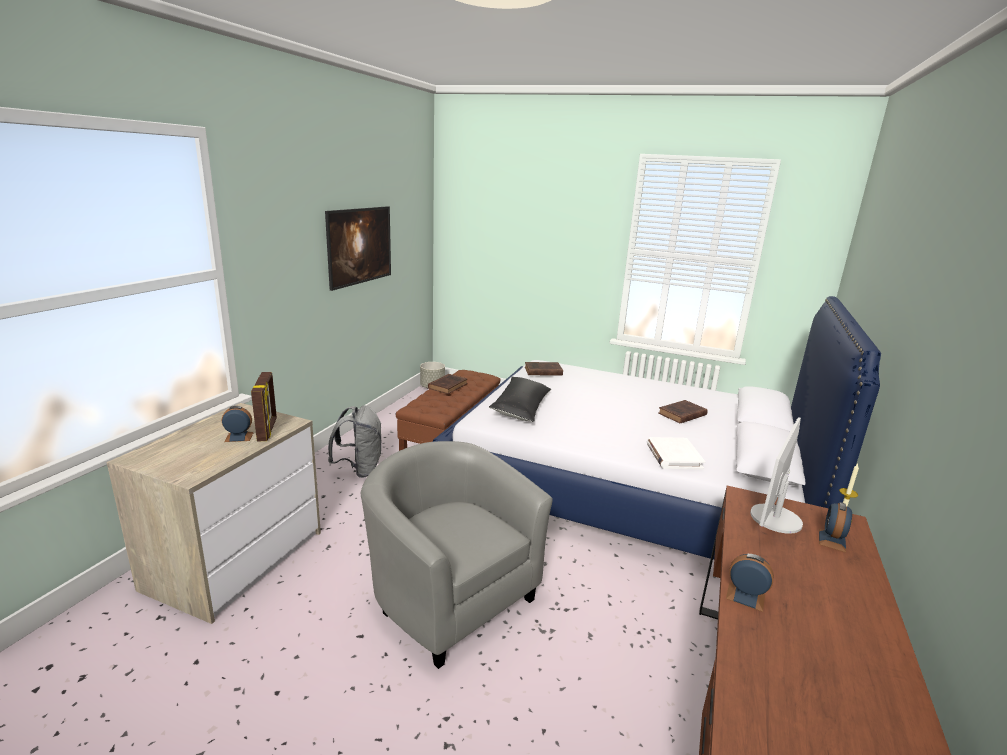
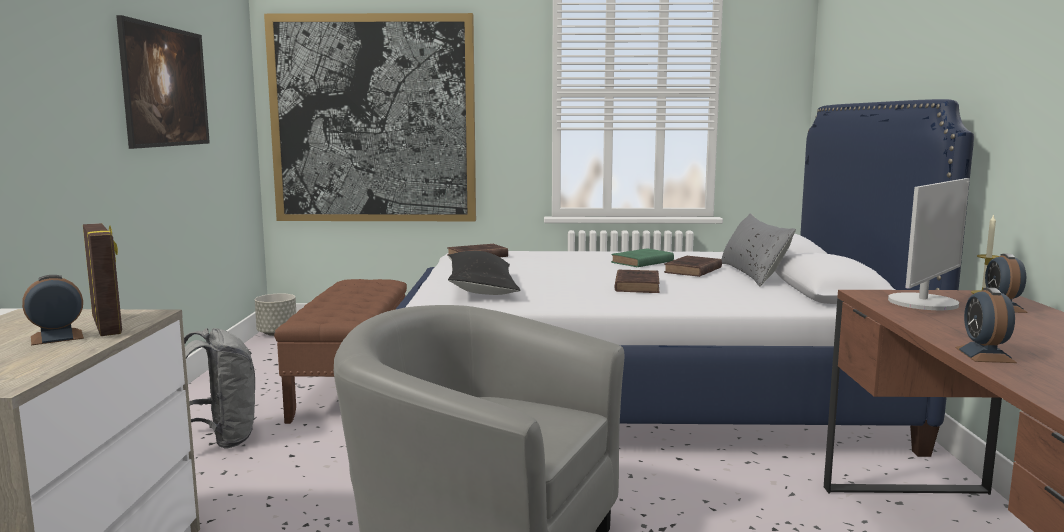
camera: 20 degrees left, 10 degrees down
brown book [428,374,468,394] -> brown book moved to [615,269,659,293]
white book [647,437,705,469] -> none
alarm clock [726,554,774,612] -> alarm clock turned 90 degrees counterclockwise [955,288,1017,363]
monitor [750,417,803,534] -> monitor turned 150 degrees counterclockwise [888,178,970,310]
none -> picture [264,13,476,221]
none -> green book [611,248,674,267]
none -> grey pillow [721,213,796,287]

